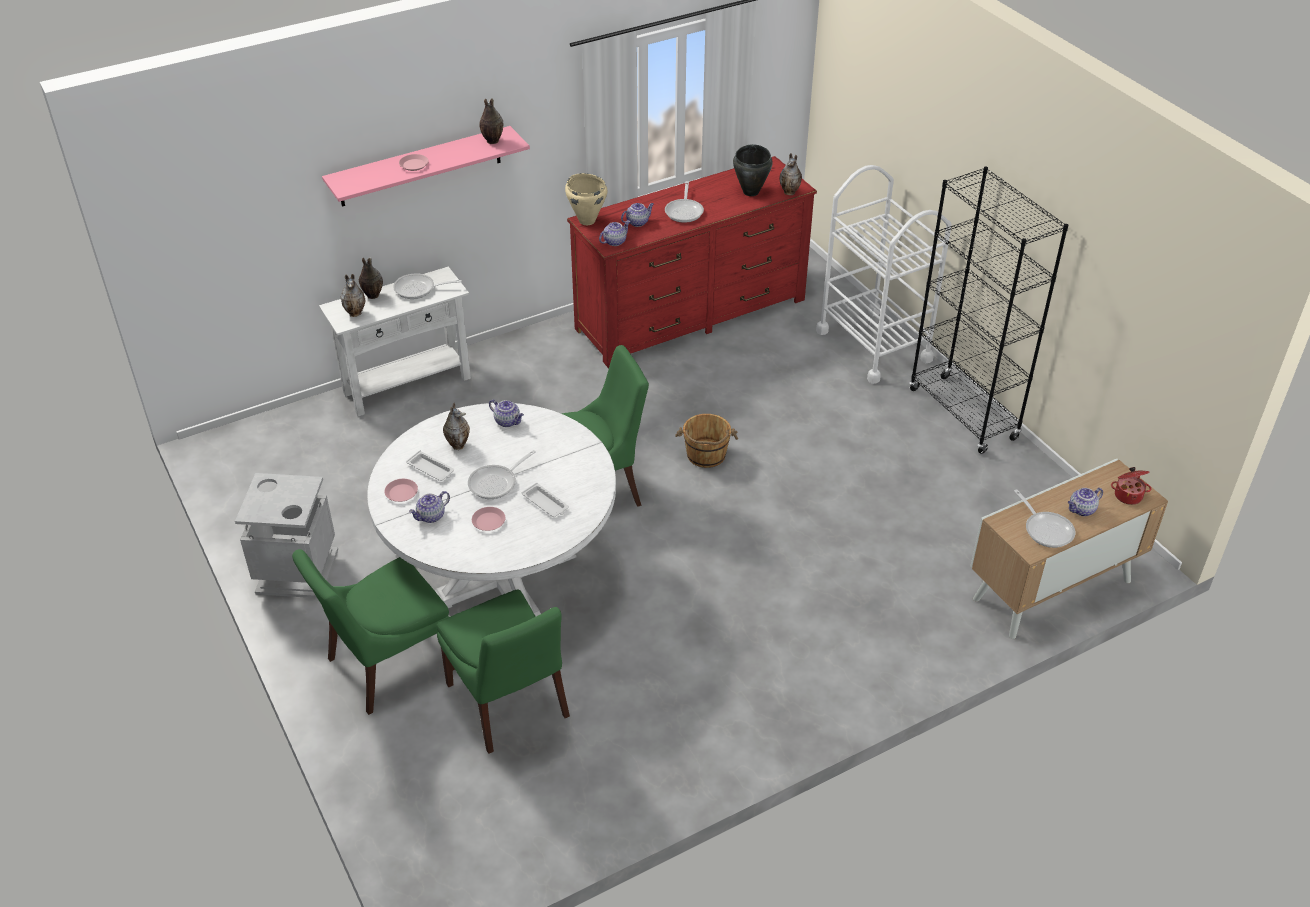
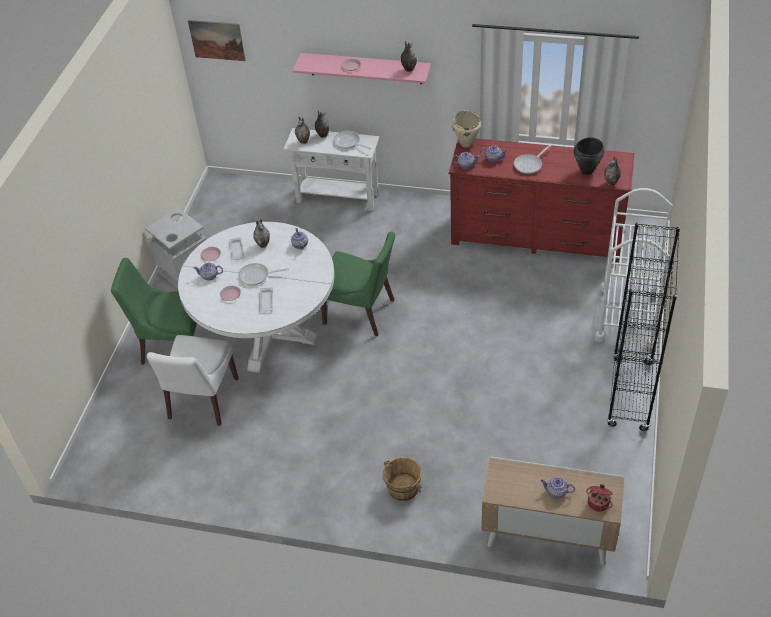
camera: 45 degrees right, 5 degrees up
green chair [437,590,570,754] -> white chair [147,335,238,426]
brown bucket [675,414,738,468] -> brown bucket moved to [382,457,422,501]
frying pan [1014,489,1075,548] -> none
none -> picture [188,20,246,61]

